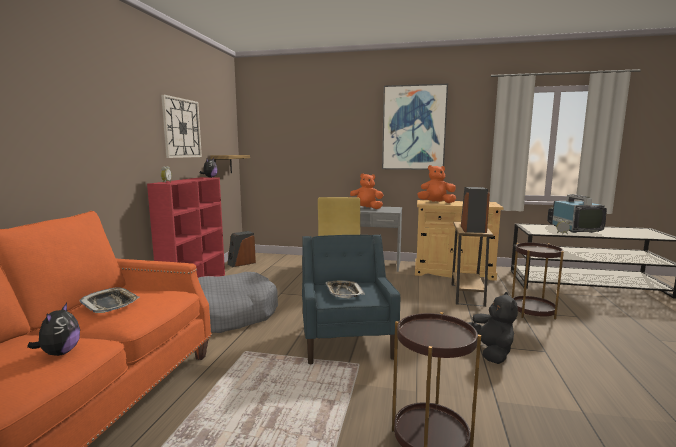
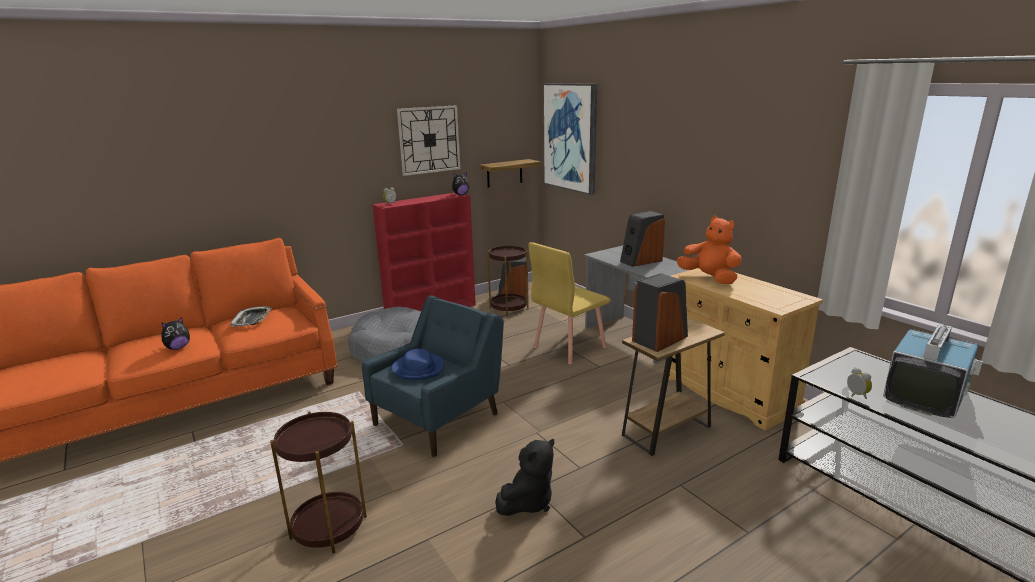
camera: 45 degrees right, 10 degrees up
tray [326,281,365,299] -> blue hat [392,349,445,380]
orange plush toy [350,173,383,209] -> speaker [620,211,665,267]
picture [382,84,448,170] -> picture moved to [543,83,597,195]
brown side table [512,243,564,320] -> brown side table moved to [487,245,529,315]

